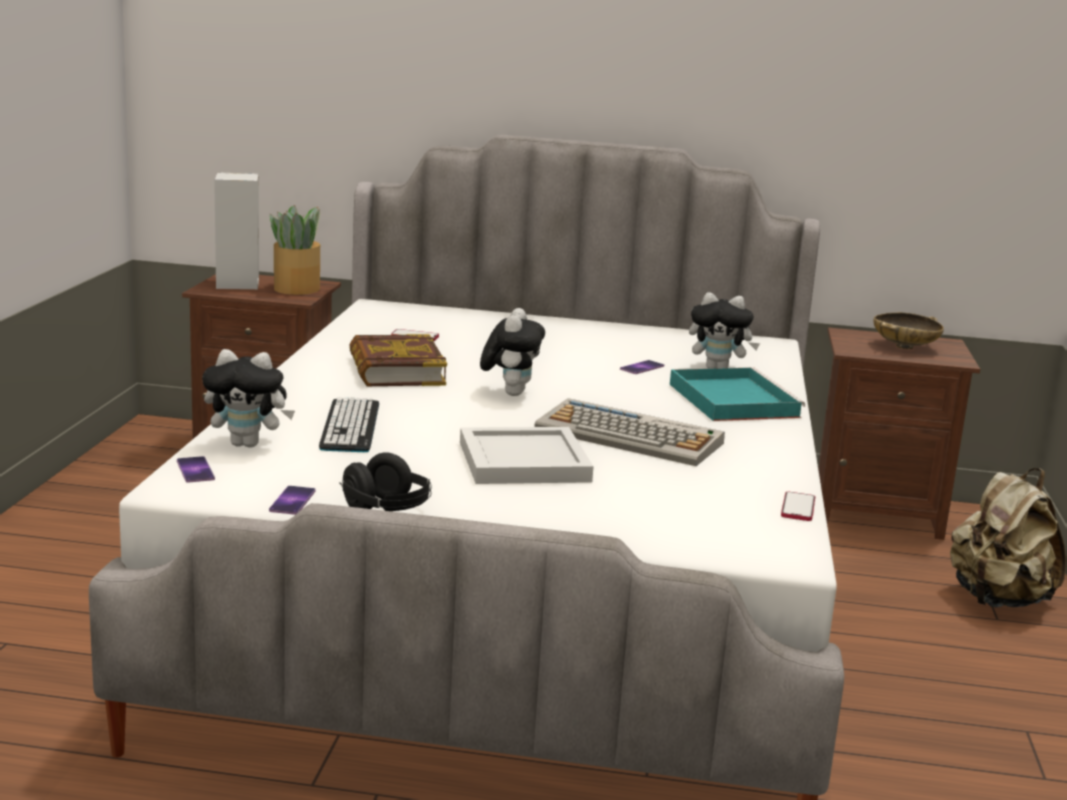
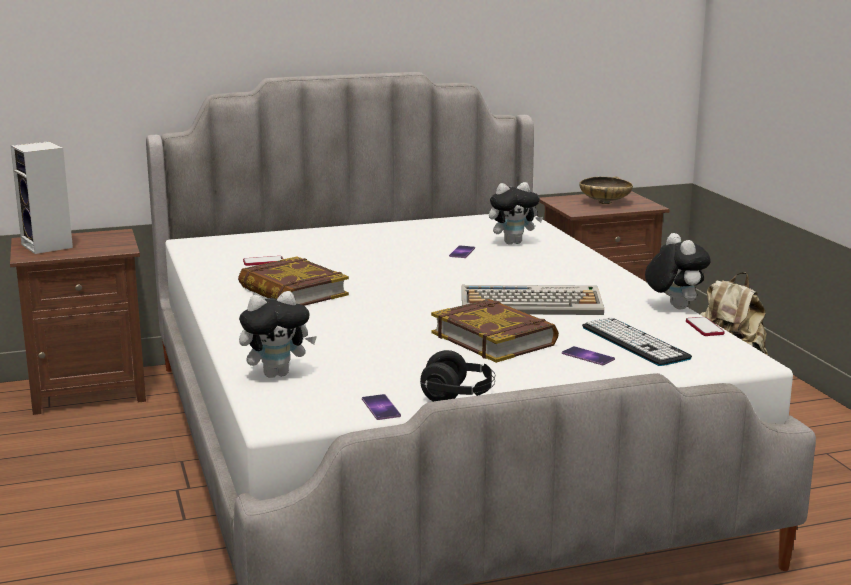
camera: 25 degrees left, 0 degrees up
phone [177,456,215,483] -> phone moved to [562,346,615,365]
potted plant [270,205,320,295] -> none
keyboard [319,397,379,452] -> keyboard moved to [582,317,692,366]
white tray [460,427,594,484] -> book [431,299,559,363]
plush toy [480,308,545,396] -> plush toy moved to [645,233,711,309]
turquoise tray [670,367,805,421] -> none

